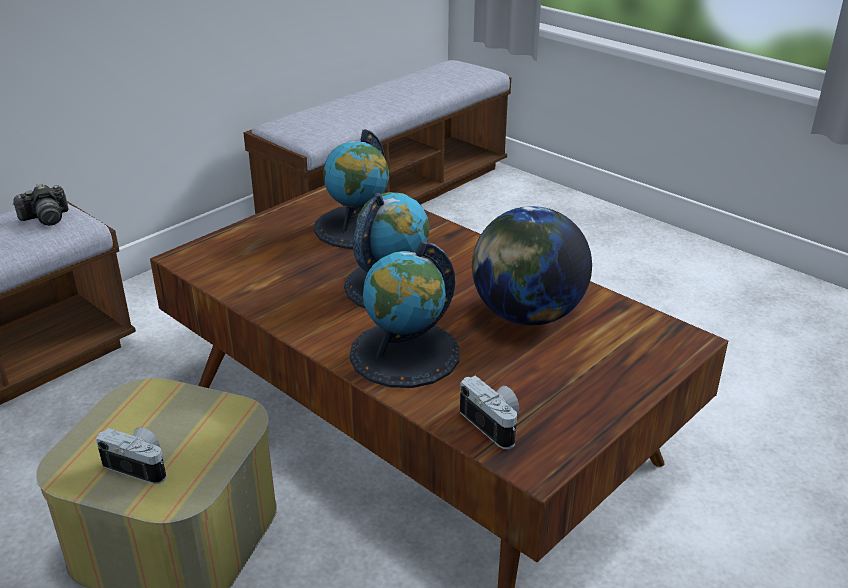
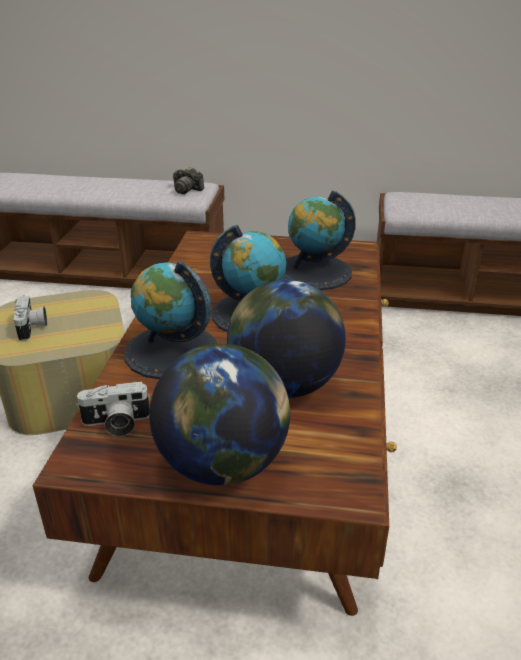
camera: 55 degrees right, 0 degrees up
camera [460,375,519,449] -> camera turned 60 degrees clockwise [76,381,151,436]
none -> globe [149,344,290,485]

